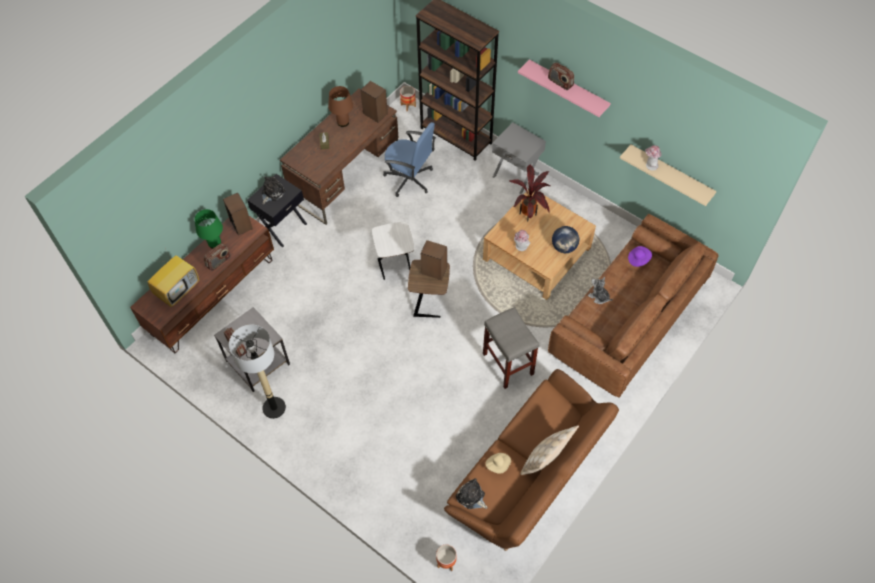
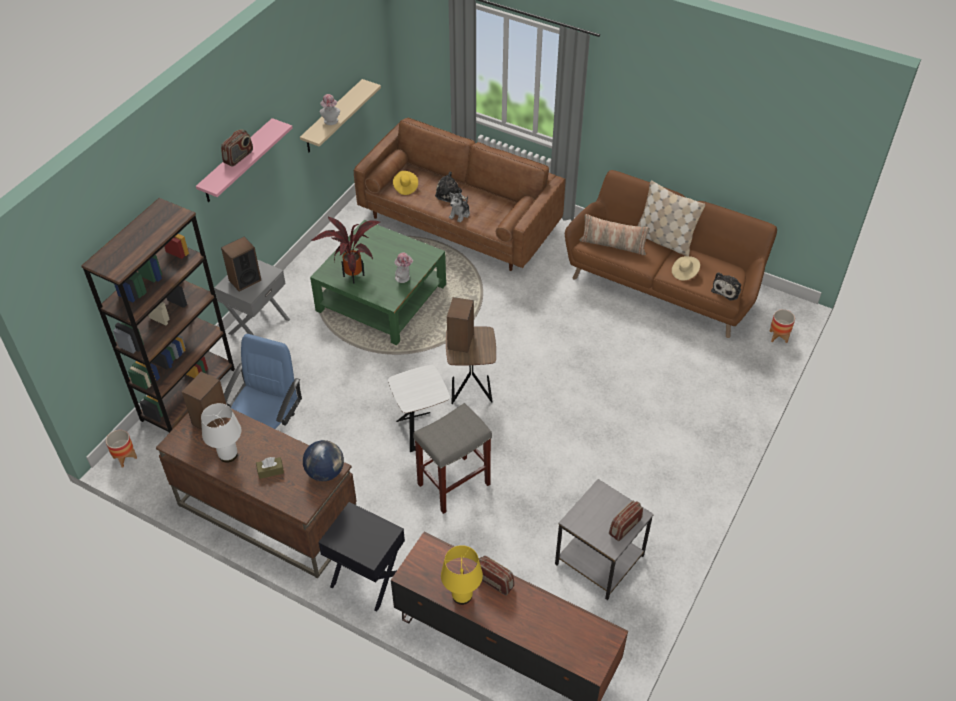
camera: 100 degrees left, 10 degrees down
television [148,248,199,307] -> none
green table lamp [195,209,223,249] -> yellow table lamp [441,545,483,605]
speaker [223,193,253,235] -> speaker moved to [221,237,261,291]
floor lamp [229,325,286,419] -> none
plush toy [261,176,286,204] -> plush toy moved to [435,172,467,203]
brown table lamp [328,86,353,127] -> white table lamp [201,403,242,463]
beige coffee table [483,190,596,300] -> green coffee table [310,220,446,345]
grey stool [483,307,539,389] -> grey stool moved to [413,403,492,514]
globe [552,226,579,253] -> globe moved to [303,440,344,481]
purple hat [628,246,652,267] -> yellow hat [393,171,418,195]
none -> pillow [580,214,650,255]

